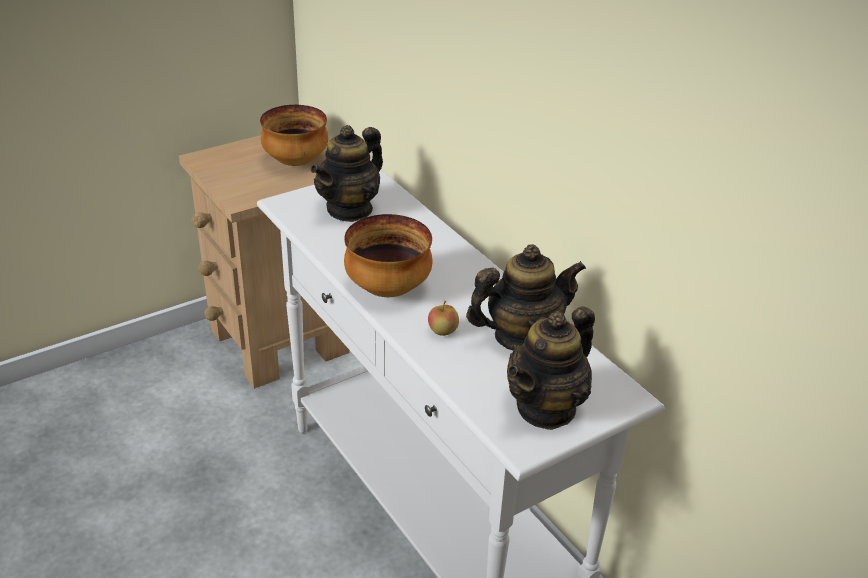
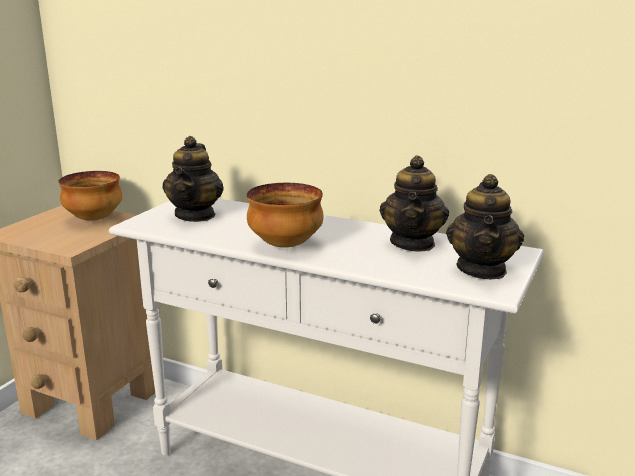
camera: 30 degrees left, 15 degrees down
apple [428,300,459,336] -> none
teapot [466,244,586,351] -> teapot turned 150 degrees clockwise [380,155,449,252]

